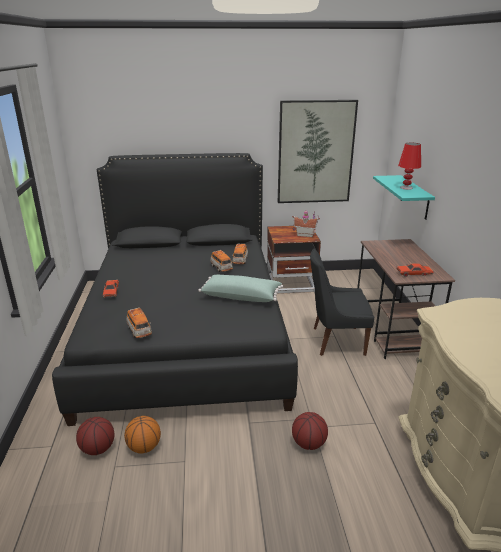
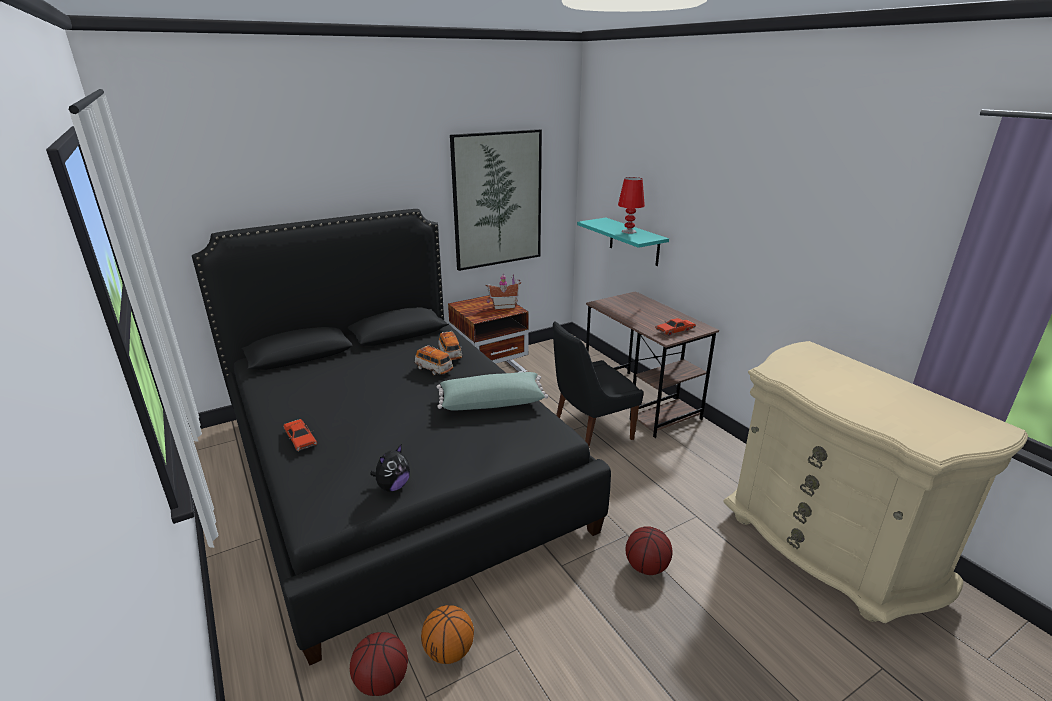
camera: 25 degrees left, 0 degrees up
toy car [126,308,152,338] -> plush toy [370,445,410,491]

